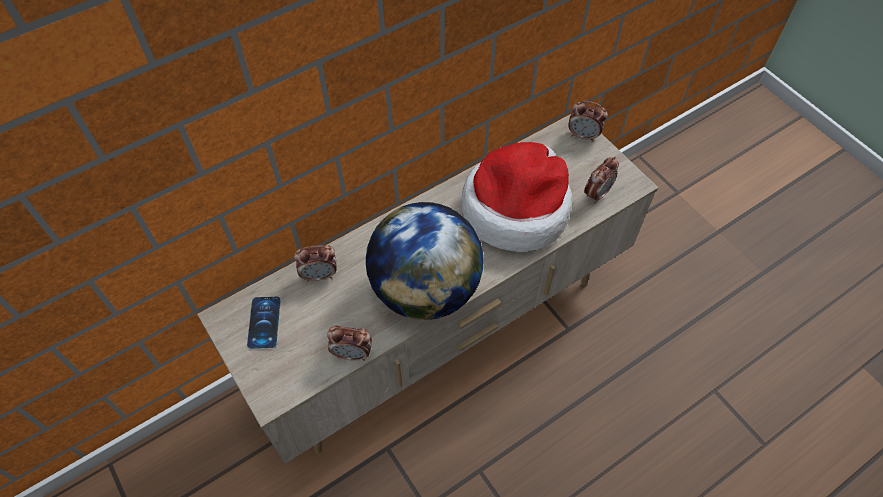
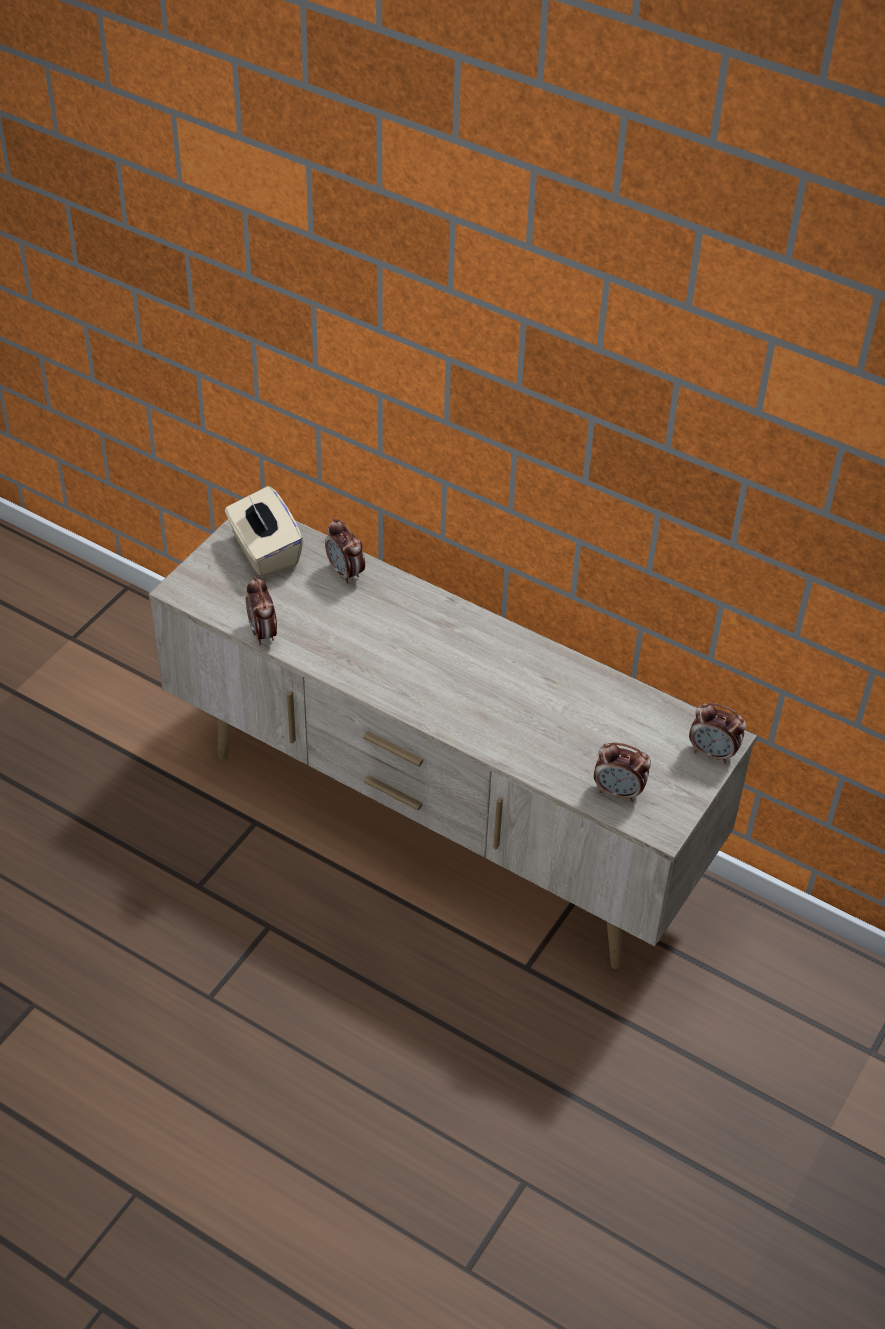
camera: 65 degrees right, 10 degrees down
phone [247,297,281,349] -> beige tissue box [225,486,303,577]
globe [366,202,483,320] -> none
hat [461,142,572,252] -> none
alarm clock [568,101,608,142] -> alarm clock turned 60 degrees counterclockwise [689,703,746,764]

